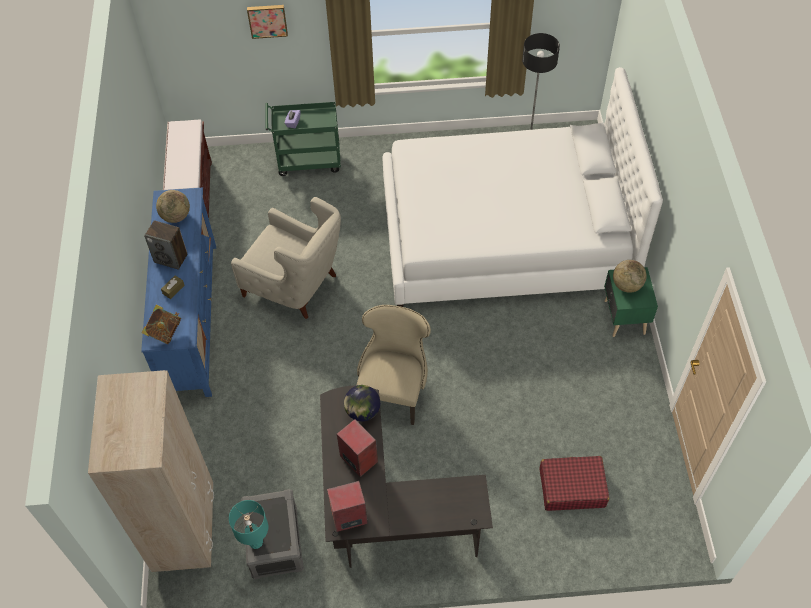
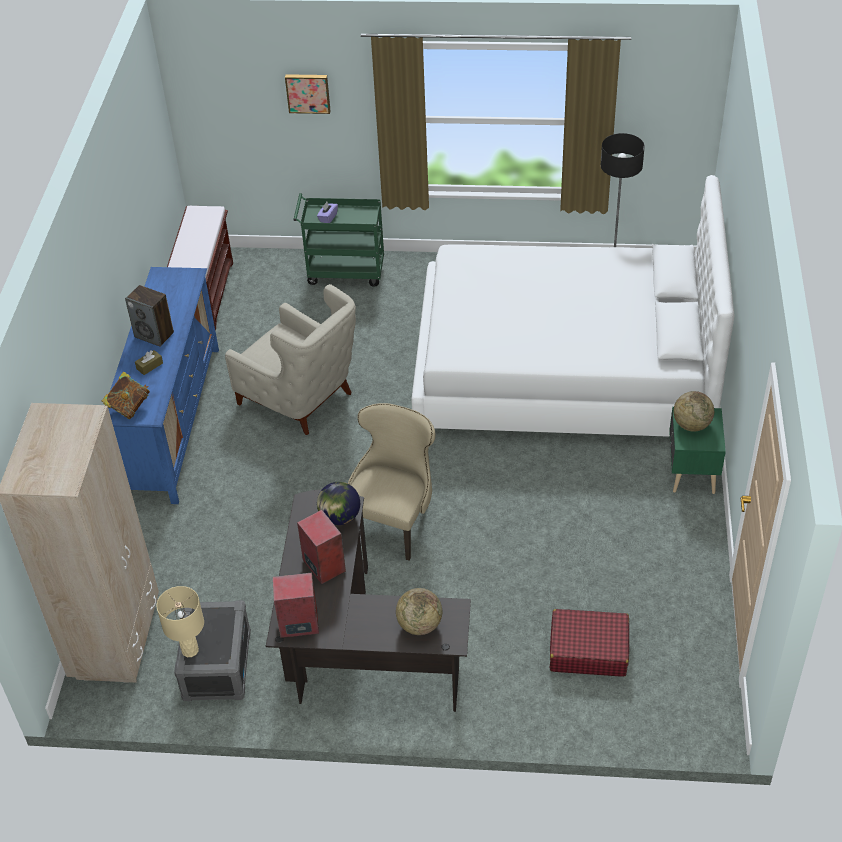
camera: 10 degrees right, 10 degrees down
globe [156,190,190,223] -> globe moved to [396,588,442,635]
turquoise table lamp [229,500,268,549] -> beige table lamp [156,586,204,657]

